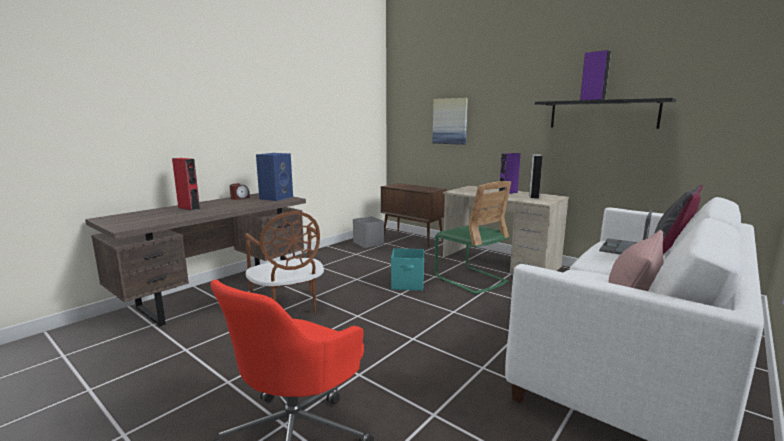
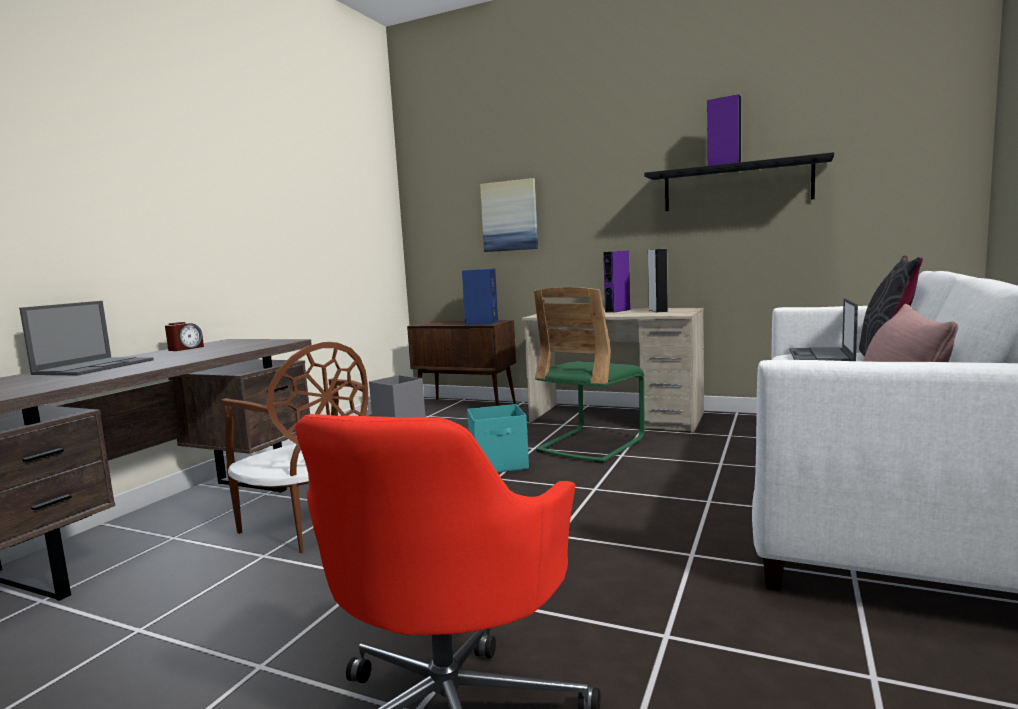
camera: 15 degrees left, 5 degrees down
red speaker [172,158,200,211] -> laptop [19,301,154,375]
blue speaker [256,153,293,201] -> blue speaker moved to [462,269,498,325]
green chair [435,181,511,295] -> green chair turned 90 degrees clockwise [534,287,645,463]

